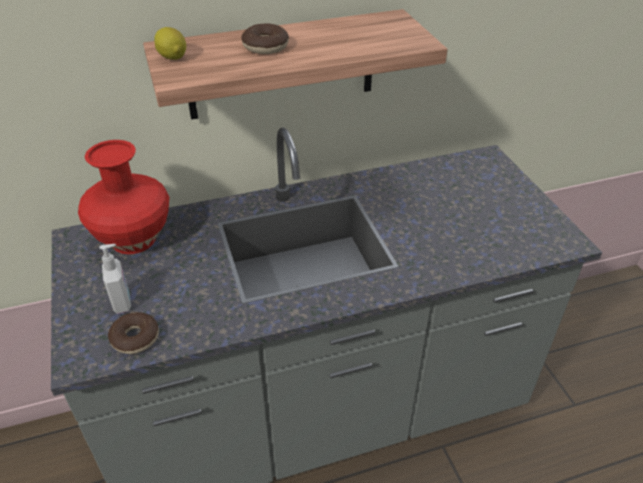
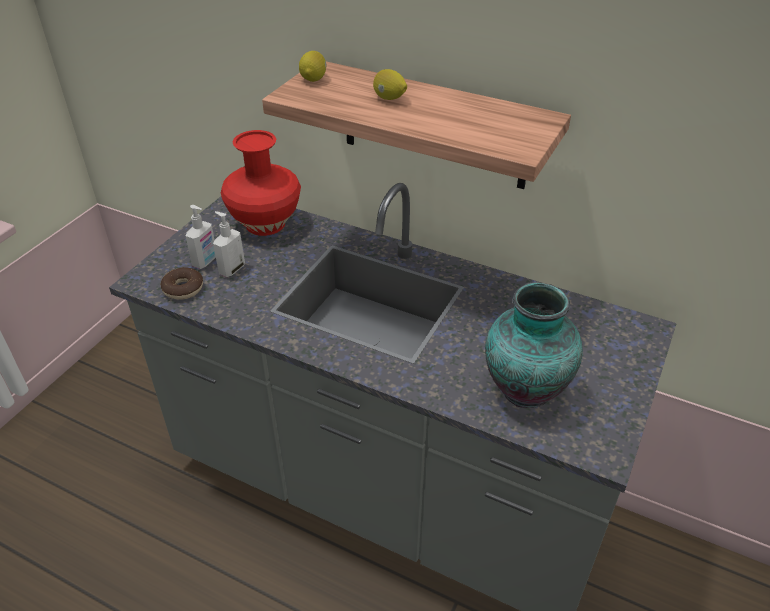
camera: 45 degrees right, 0 degrees up
donut [241,23,289,54] -> lemon [373,69,407,100]
none -> soap dispenser [213,211,245,277]
none -> vase [485,282,583,408]

